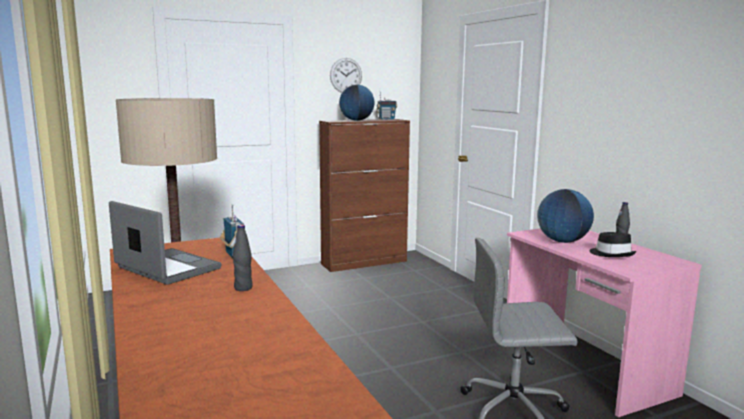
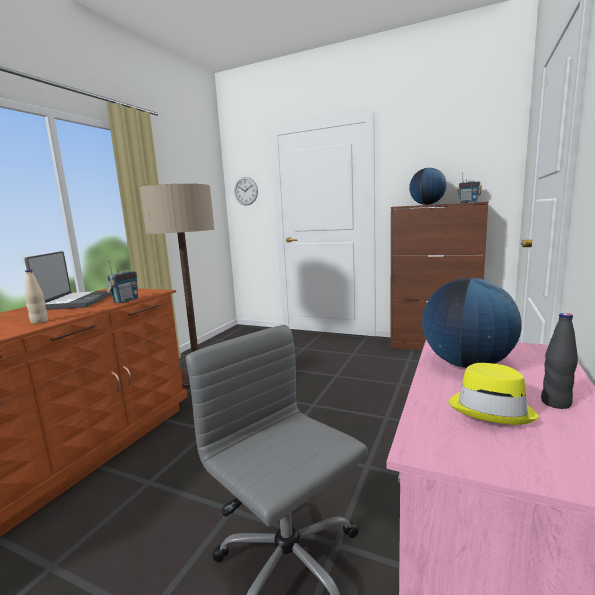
camera: 50 degrees right, 0 degrees up
black bottle [233,225,253,291] -> beige bottle [25,270,48,324]
wall clock [330,58,362,93] -> wall clock moved to [234,177,258,205]
black hat [590,232,636,257] -> yellow hat [448,363,539,425]

